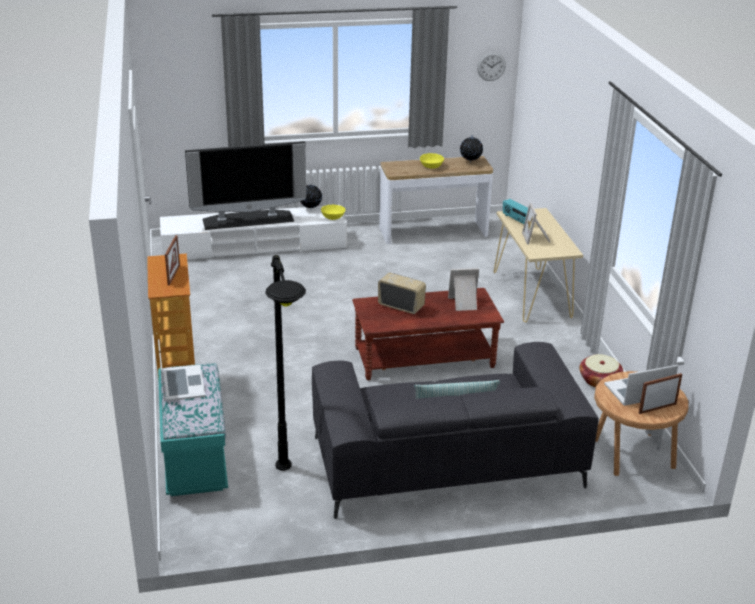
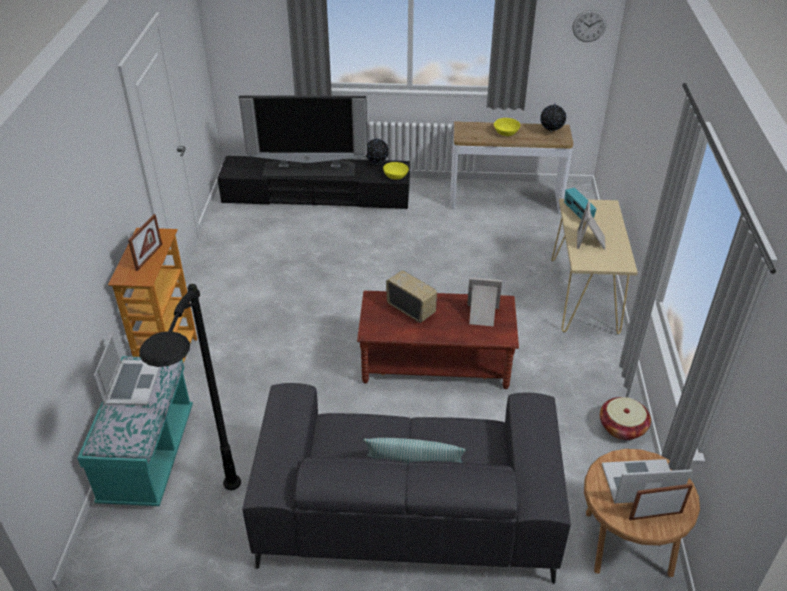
camera: 15 degrees right, 10 degrees up
white tv stand [160,205,347,260] -> black tv stand [217,156,410,209]

